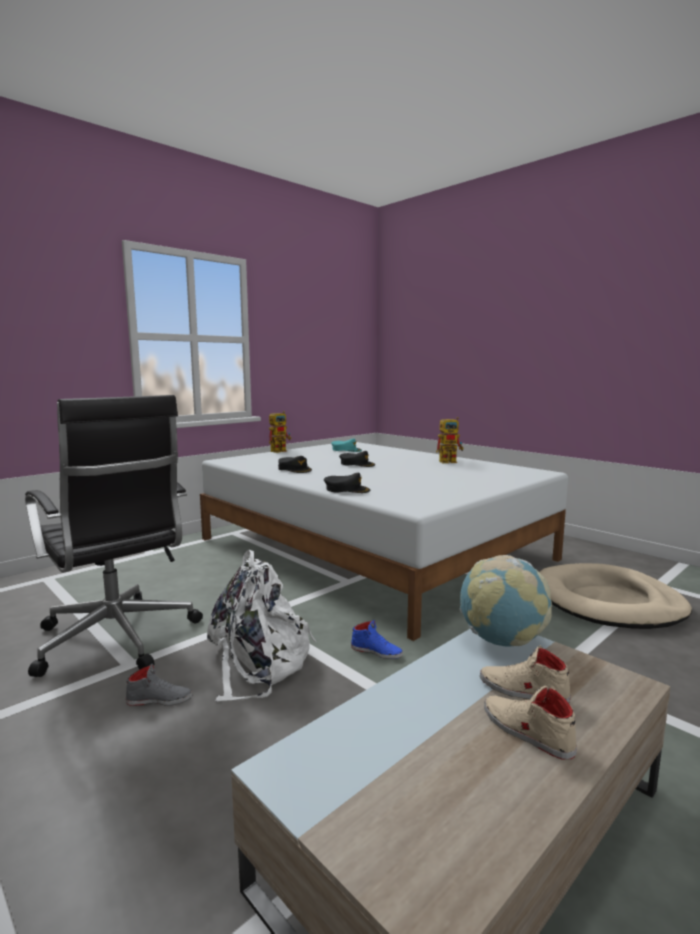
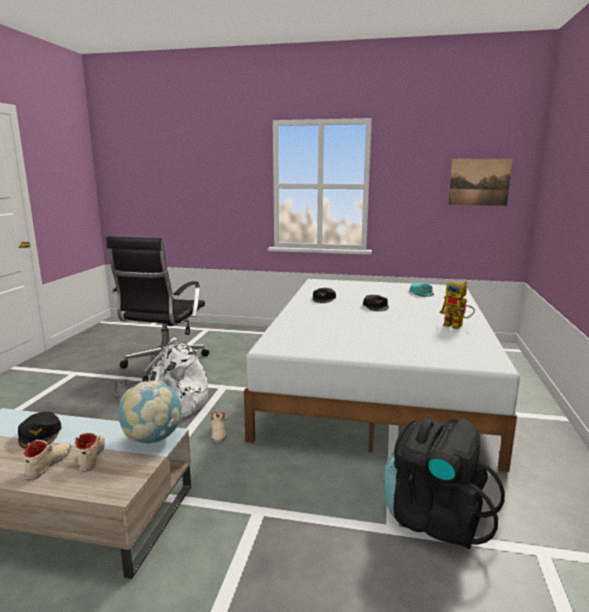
camera: 55 degrees right, 5 degrees up
toy robot [269,411,292,453] -> none
black cap [324,473,370,493] -> black cap moved to [18,412,62,449]
blue shoe [351,620,403,659] -> beige shoe [209,412,227,443]
beige dog bed [539,563,692,629] -> black backpack [383,418,505,549]
none -> picture [448,159,512,206]

